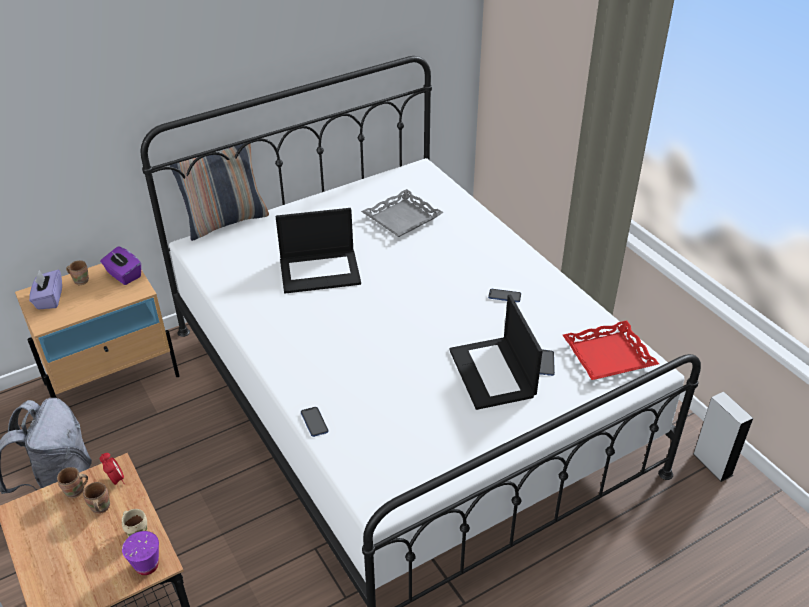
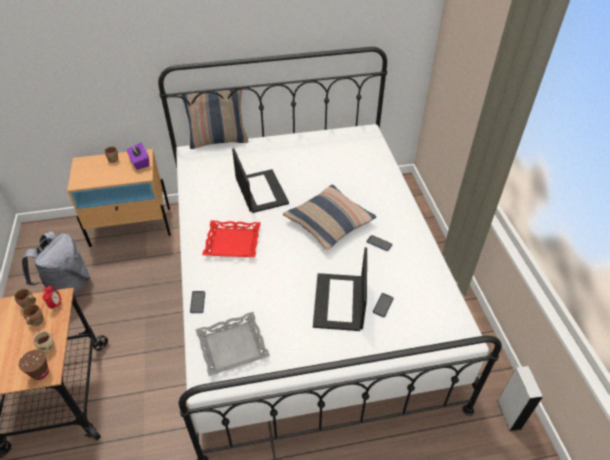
camera: 20 degrees right, 5 degrees up
purple tissue box [29,269,62,310] -> none
purple cup [122,531,159,575] -> brown cup [19,350,49,380]
laptop [276,208,361,294] -> laptop turned 120 degrees counterclockwise [232,148,289,213]
grey tray [361,189,444,237] -> grey tray moved to [195,312,270,376]
red tray [563,320,659,380] -> red tray moved to [202,221,261,257]
none -> pillow [283,185,376,250]

